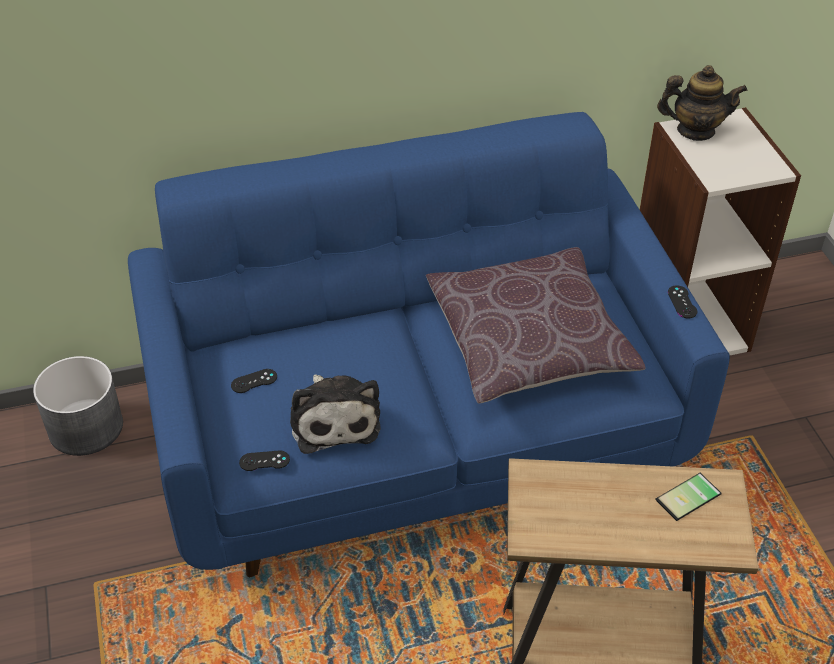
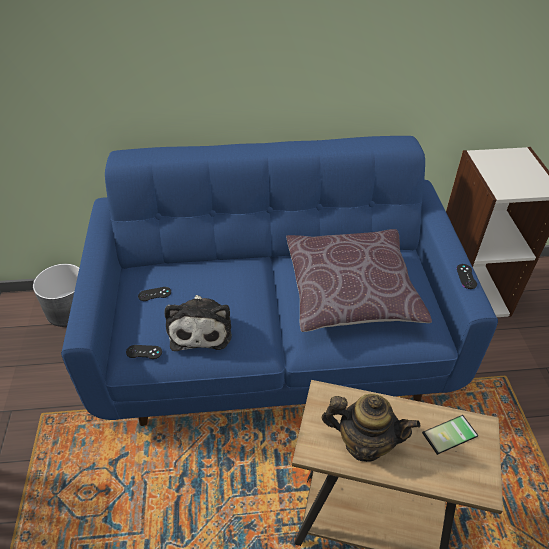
camera: 10 degrees right, 0 degrees up
teapot [657,65,747,141] -> teapot moved to [321,394,420,462]

